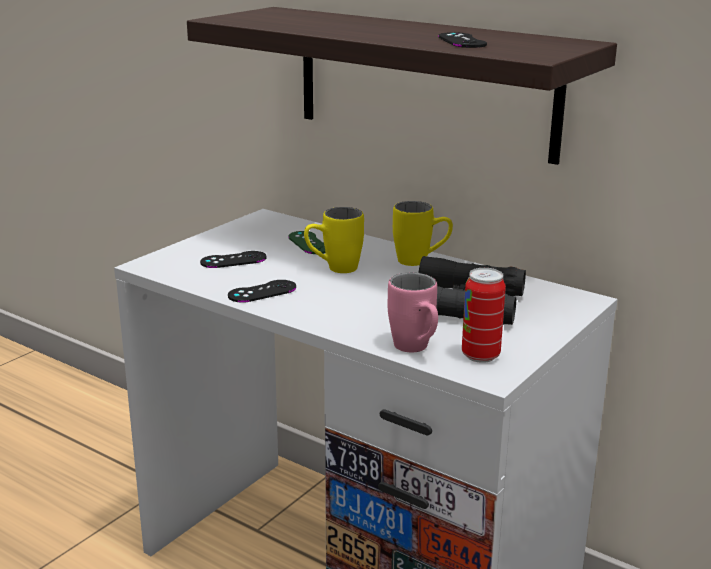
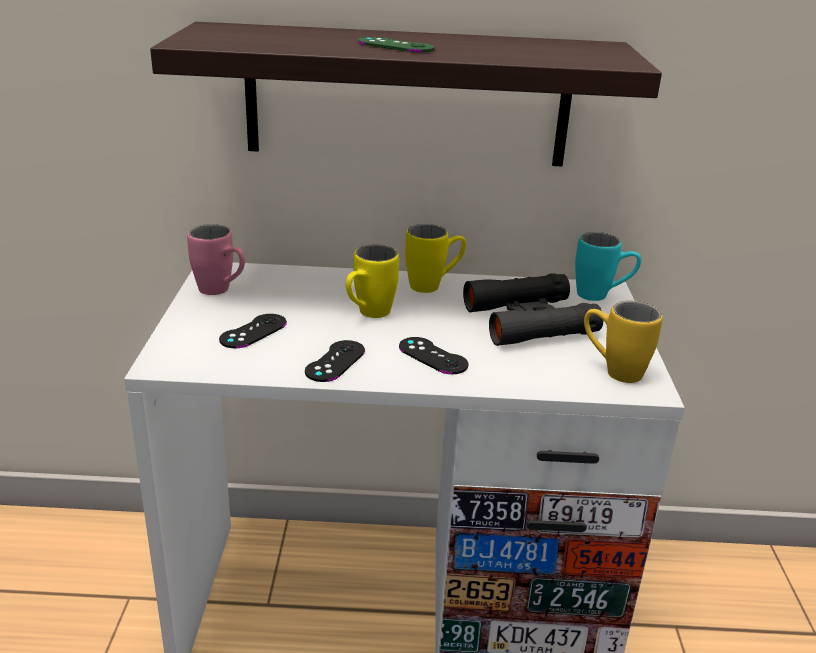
camera: 35 degrees left, 5 degrees up
green game controller [288,231,325,254] -> green game controller moved to [358,37,435,52]
pink mug [388,273,438,352] -> pink mug moved to [187,224,245,295]
black game controller [438,32,487,48] -> black game controller moved to [399,337,469,374]
can [462,268,506,363] -> yellow mug [584,301,663,383]
none -> turquoise mug [575,232,641,301]

